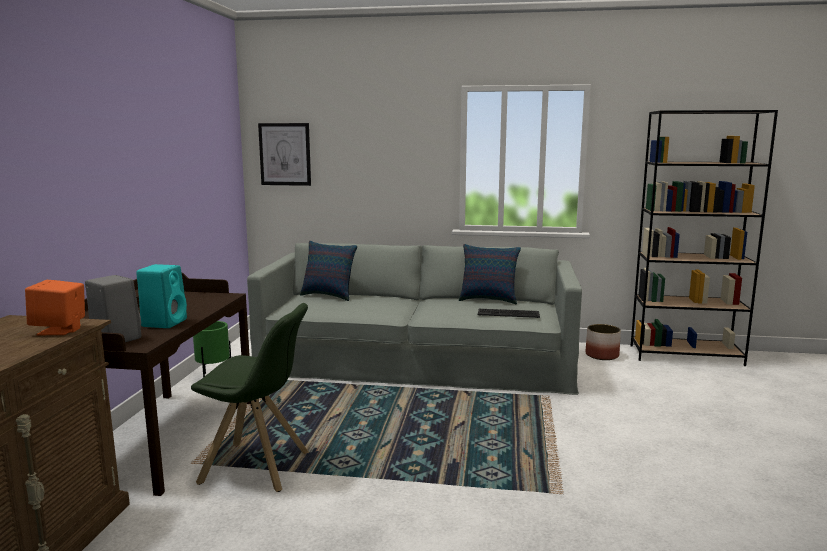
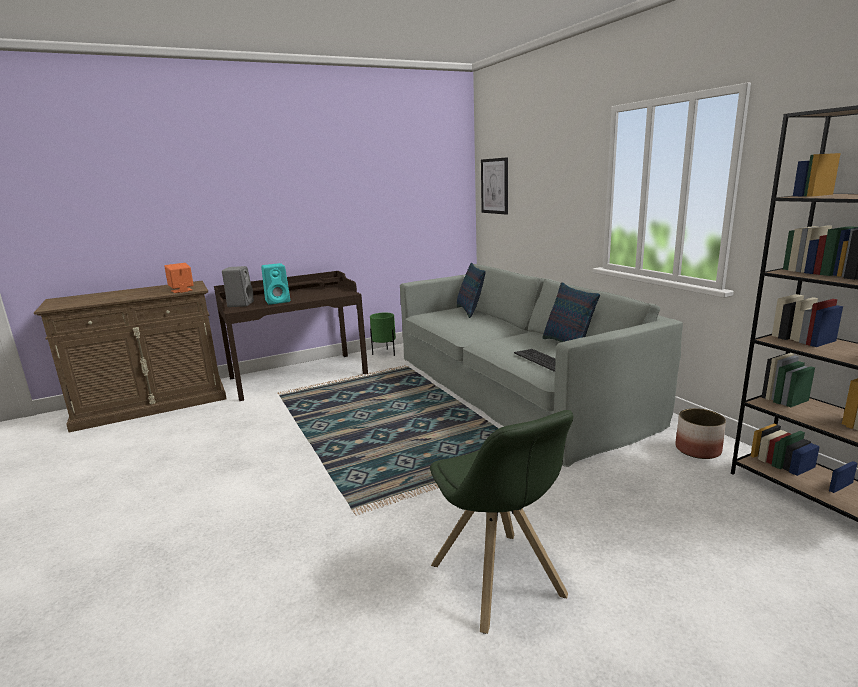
camera: 55 degrees right, 5 degrees up
green chair [191,303,309,492] -> green chair moved to [430,410,573,634]

